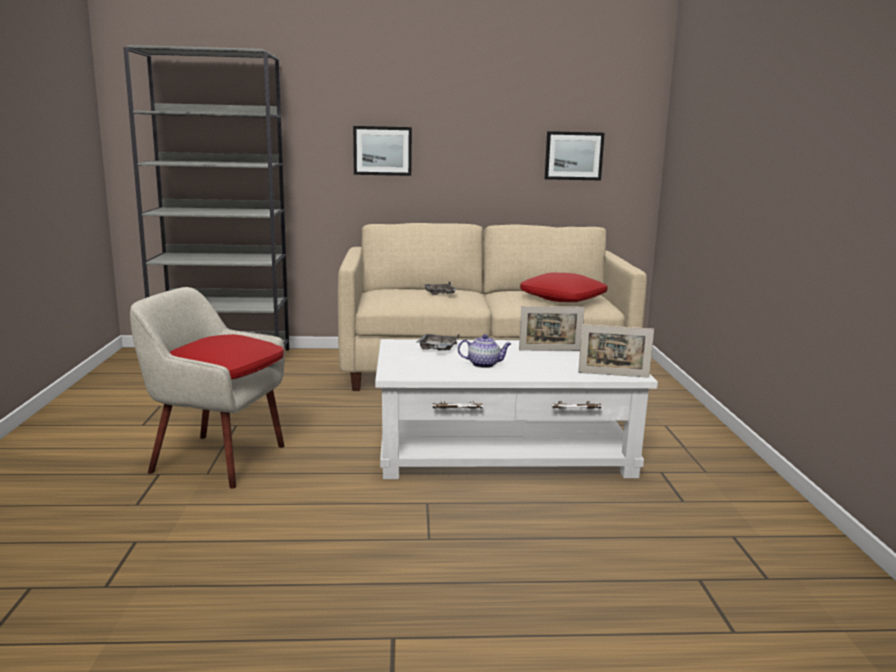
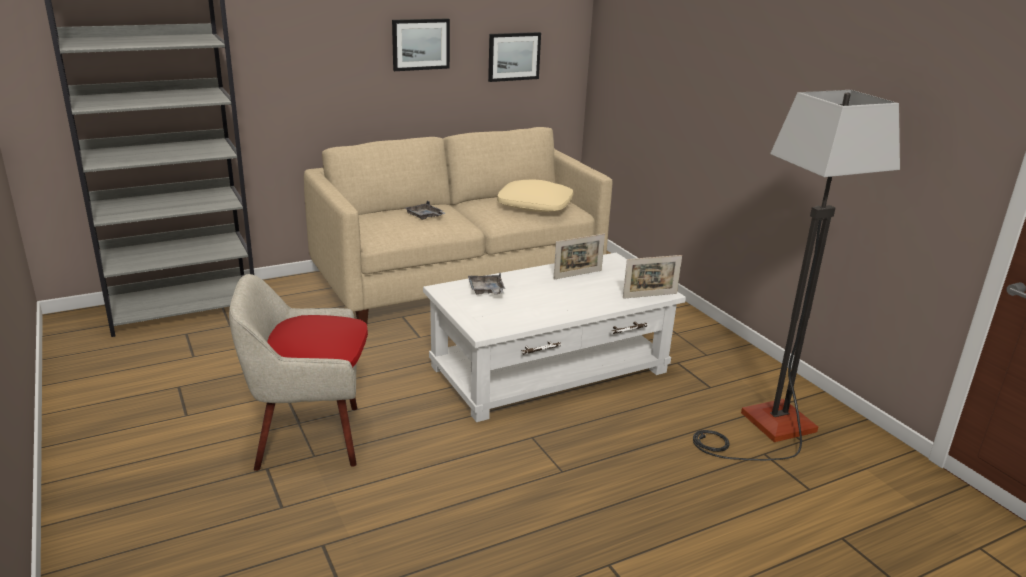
camera: 25 degrees left, 10 degrees up
picture [353,126,412,176] -> picture moved to [392,18,450,71]
teapot [458,334,511,368] -> none
red pillow [520,272,608,302] -> beige pillow [497,179,573,212]
none -> floor lamp [693,90,900,461]

